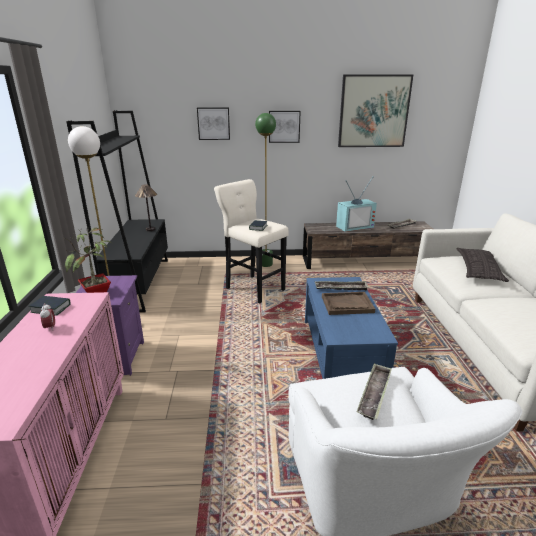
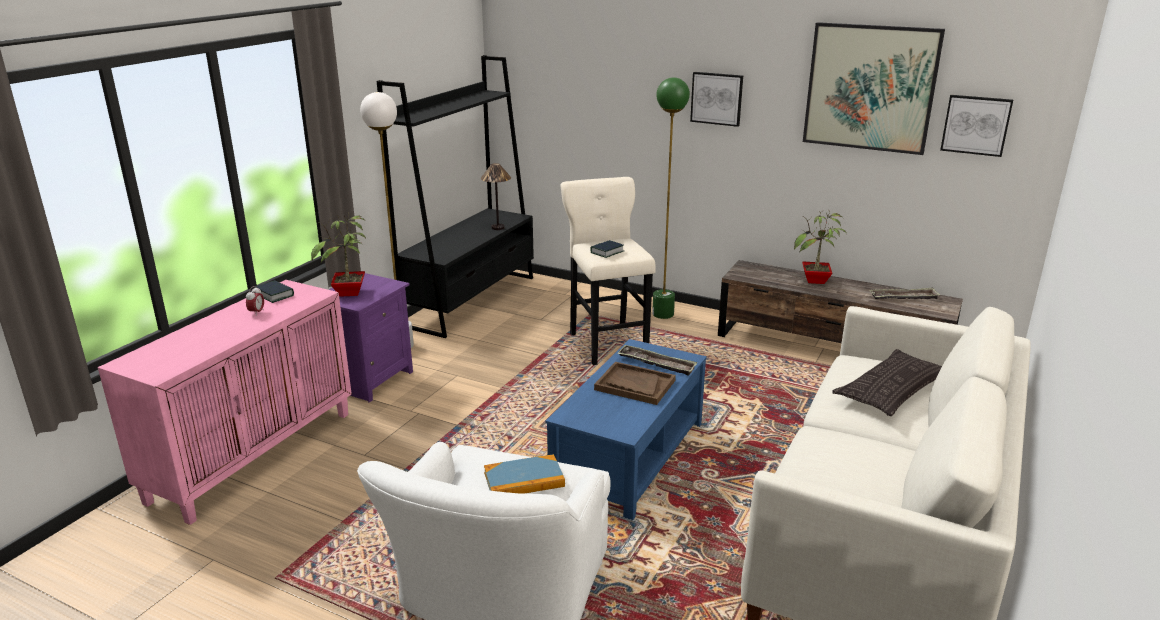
camera: 30 degrees right, 0 degrees up
picture [197,107,230,140] -> picture moved to [940,95,1013,157]
television [336,176,377,232] -> potted plant [794,209,847,284]
tray [357,364,392,420] -> book [484,454,565,494]

